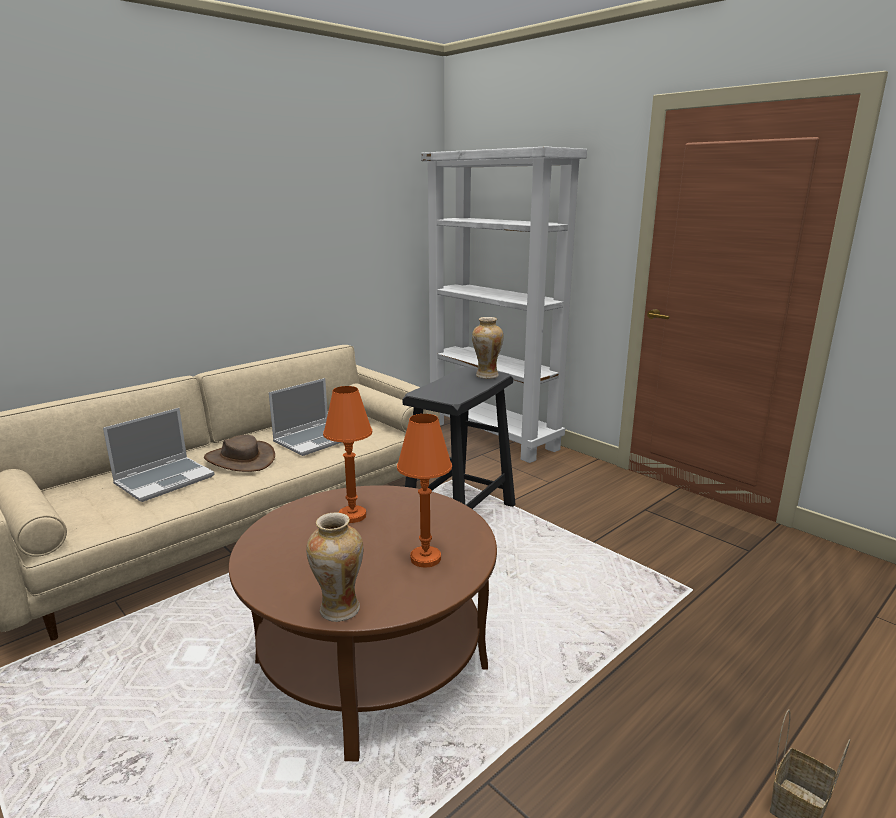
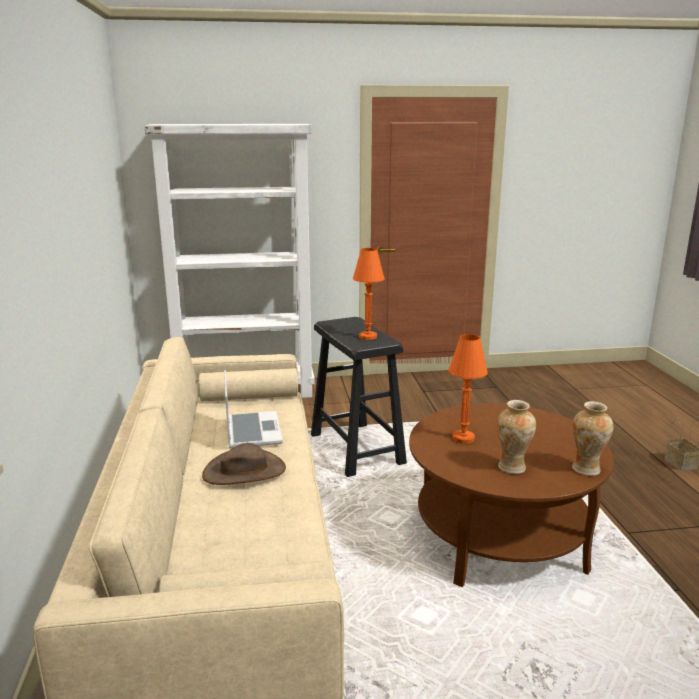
camera: 55 degrees left, 0 degrees up
laptop [103,408,214,502] -> none
orange table lamp [397,414,452,568] -> orange table lamp moved to [353,248,385,340]
vase [472,317,504,379] -> vase moved to [497,400,536,474]

